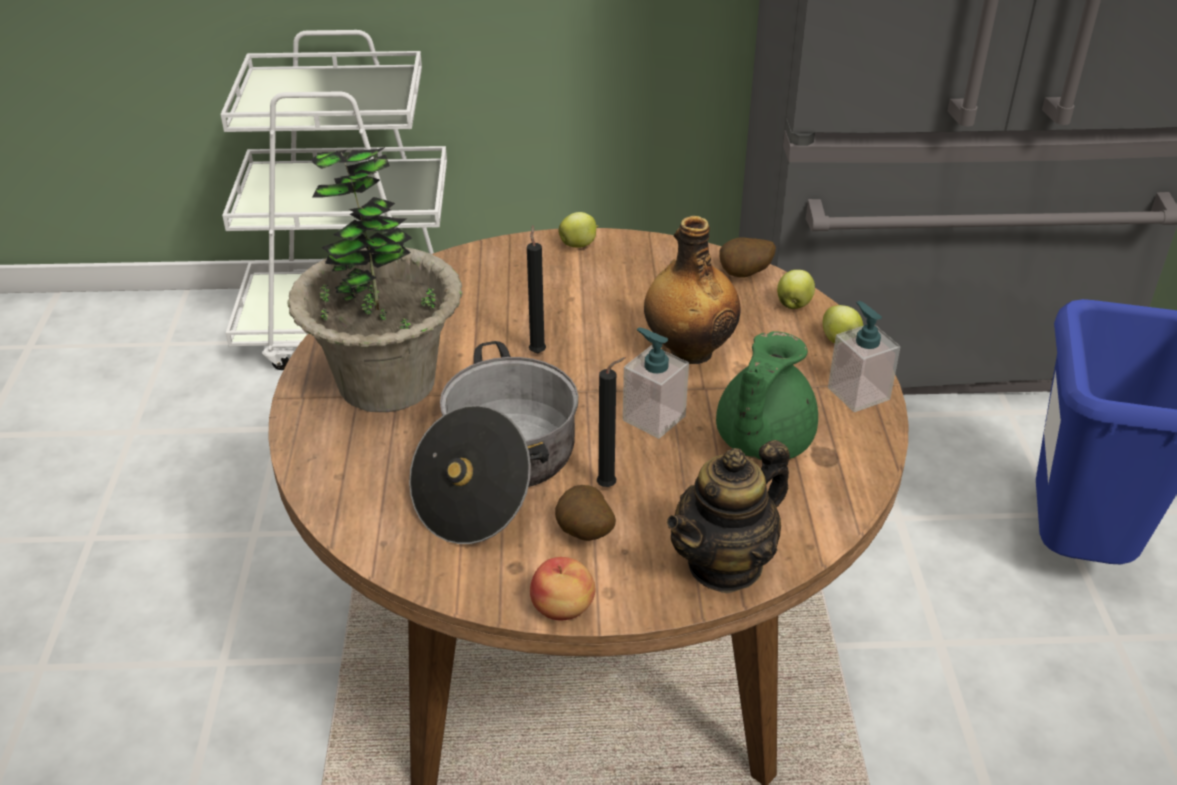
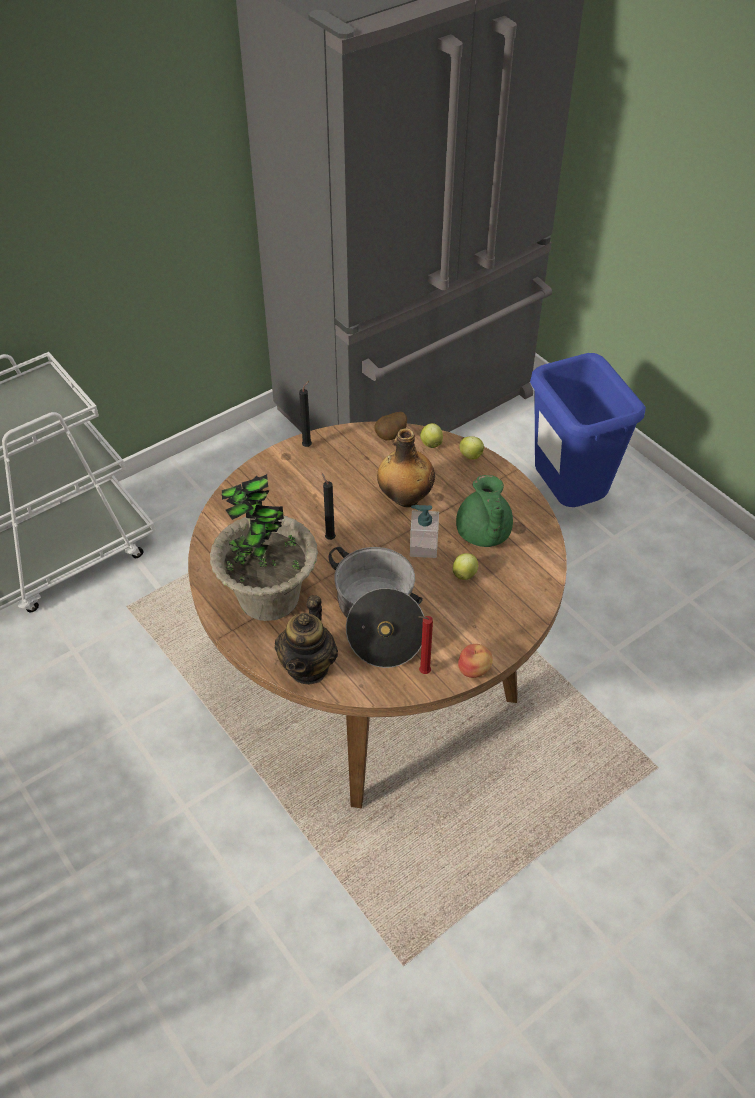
camera: 35 degrees left, 10 degrees up
potato [555,485,616,541] -> none
apple [558,212,598,248] -> apple moved to [453,553,478,580]
black candle [597,357,626,487] -> black candle moved to [299,381,312,447]
teapot [667,440,790,594] -> teapot moved to [275,595,338,684]
soap dispenser [828,301,900,412] -> none
none -> red candle [419,616,433,674]

